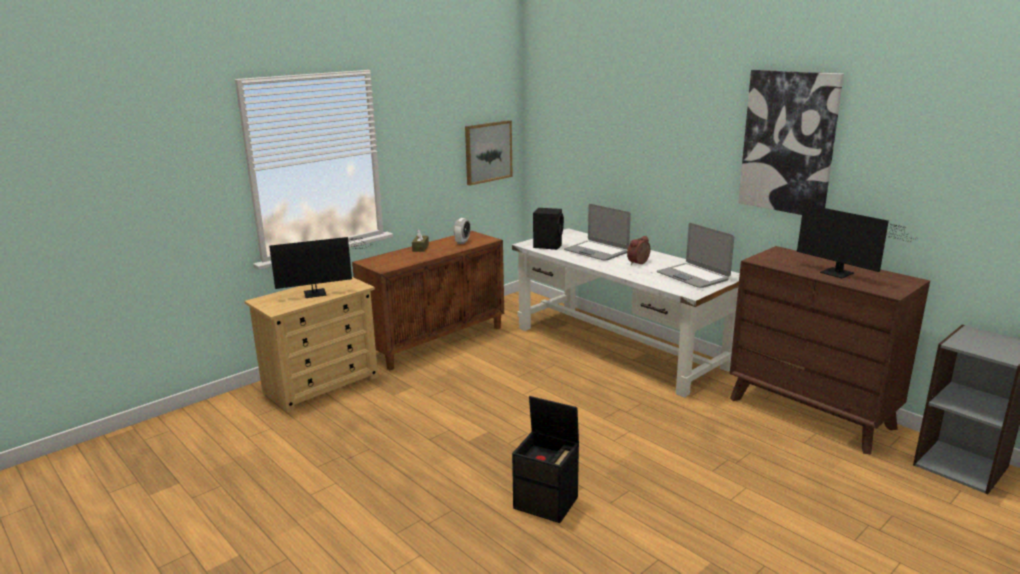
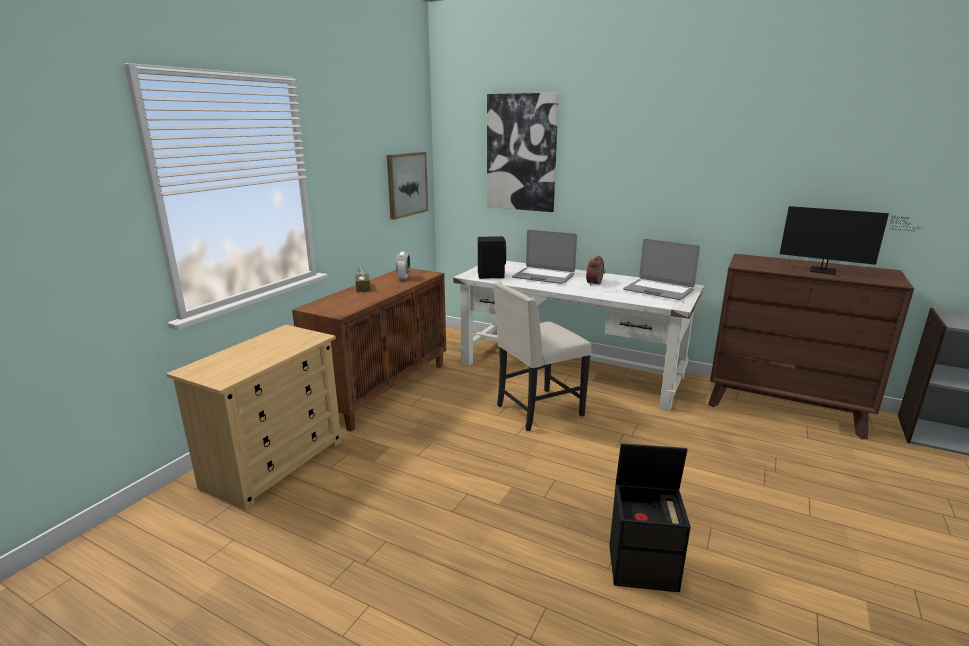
camera: 20 degrees left, 0 degrees up
monitor [269,237,372,298] -> none
picture [738,70,844,215] -> picture moved to [487,93,559,212]
none -> beige chair [493,282,592,431]

